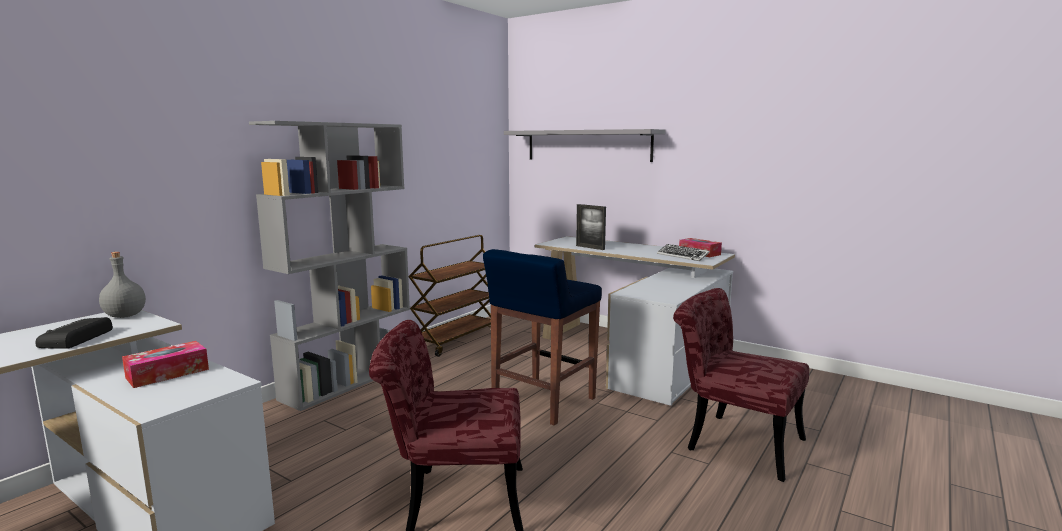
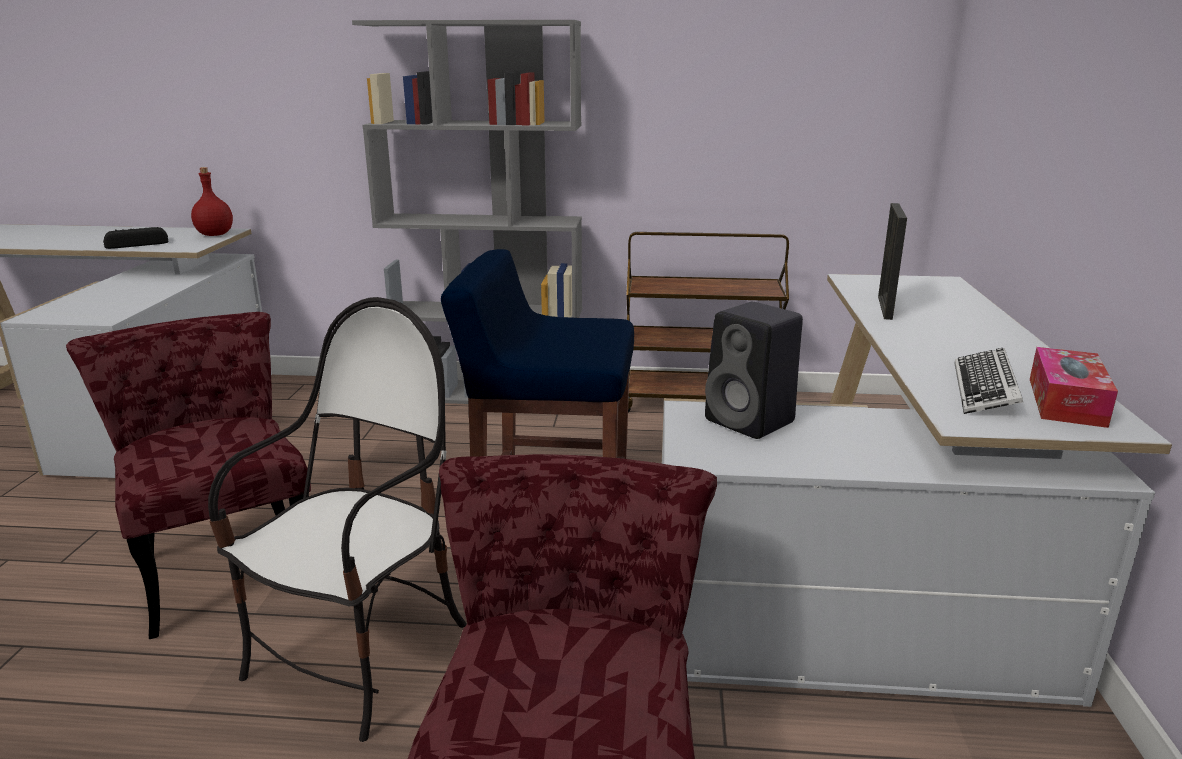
camera: 60 degrees right, 10 degrees up
grey bottle [99,252,146,318] -> red bottle [191,167,233,236]
tissue box [122,341,209,388] -> none
grey shelf [504,129,665,162] -> none
none -> chair [208,297,467,742]
none -> black speaker [705,302,803,439]

